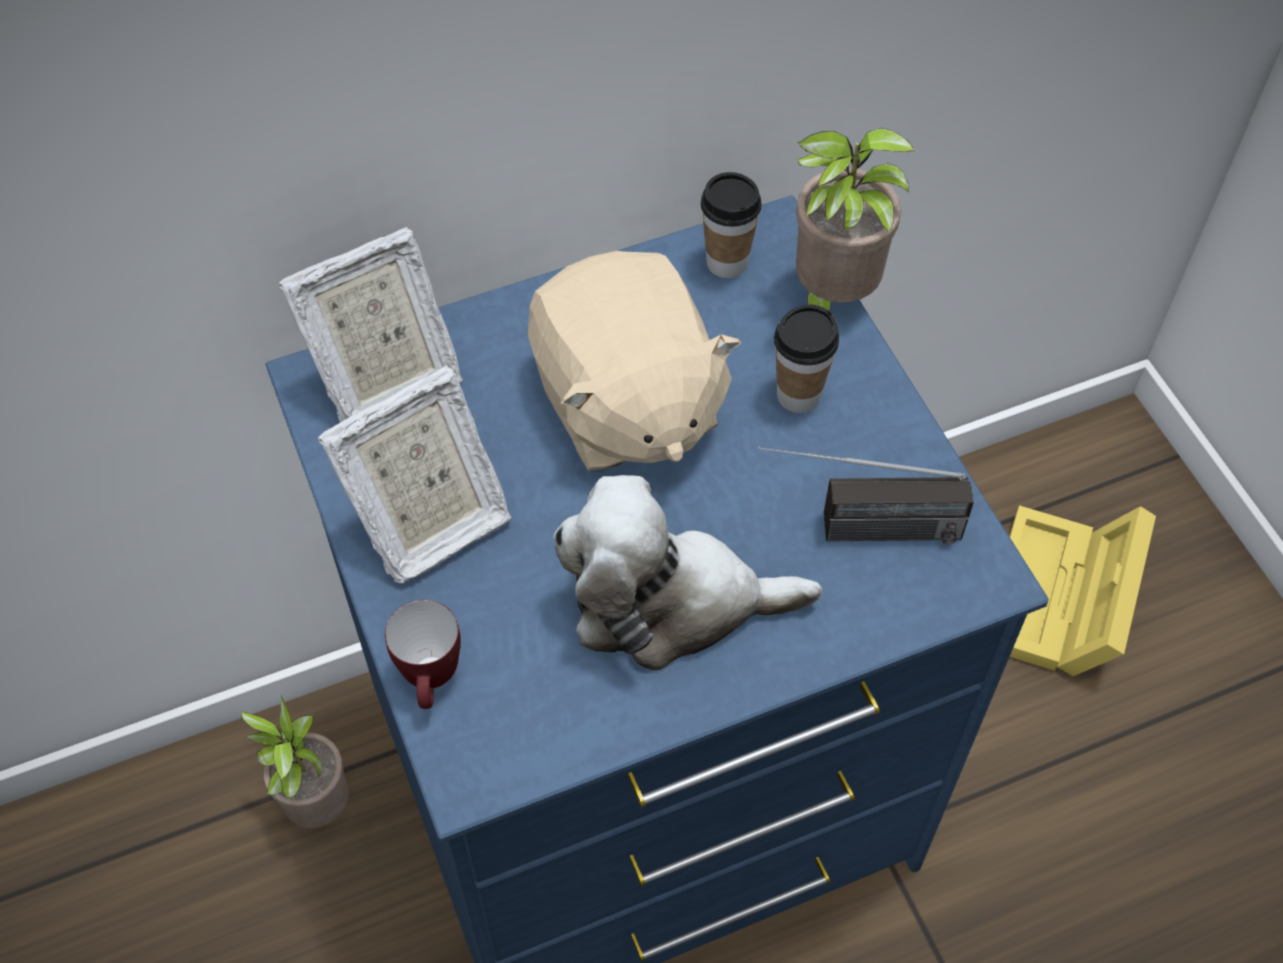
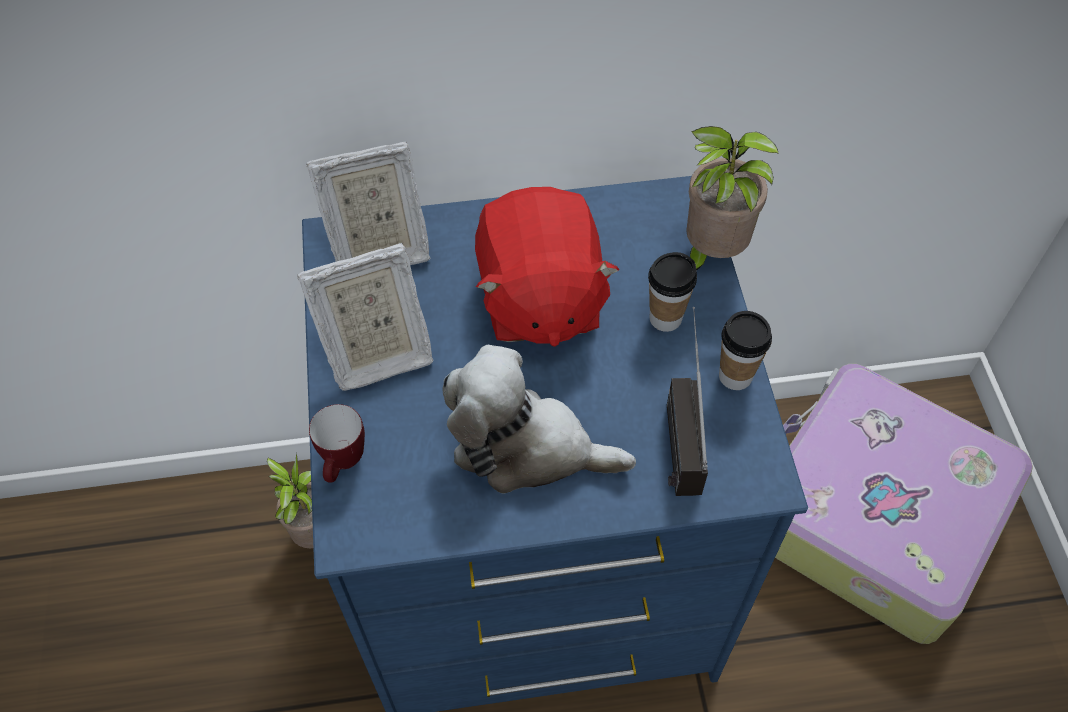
camera: 15 degrees right, 0 degrees up
beige plush toy [528,251,742,471] -> red plush toy [475,187,620,347]
cup [701,172,762,278] -> cup moved to [719,311,772,390]
radio [757,446,974,544] -> radio turned 75 degrees clockwise [667,307,708,496]
yellow storage box [1009,505,1156,676] -> suitcase [775,364,1033,644]

